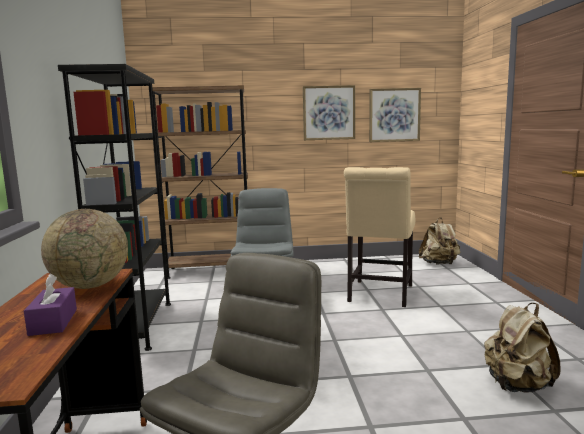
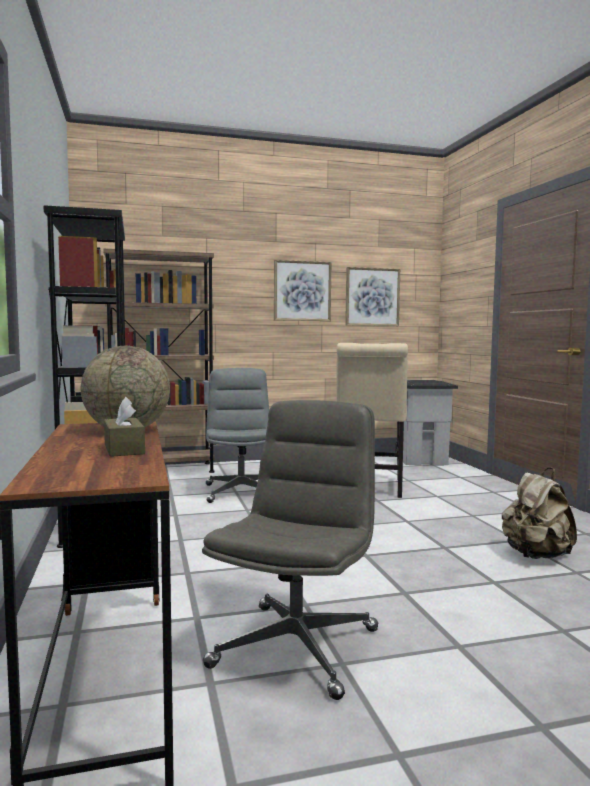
camera: 10 degrees left, 5 degrees down
purple tissue box [24,274,77,336] -> brown tissue box [104,397,145,457]
beige backpack [419,217,460,265] -> grey trash can [395,380,458,465]

